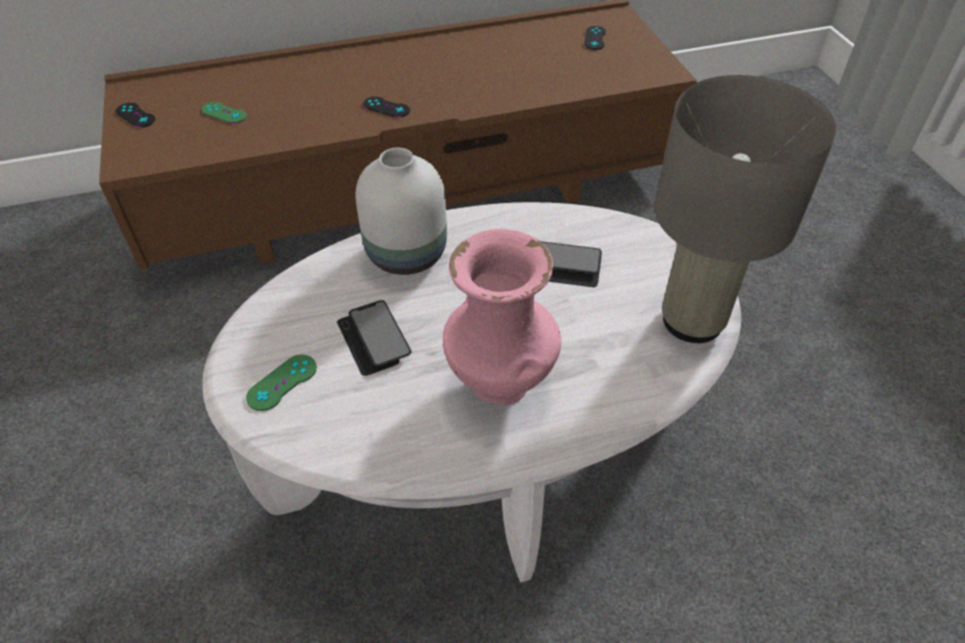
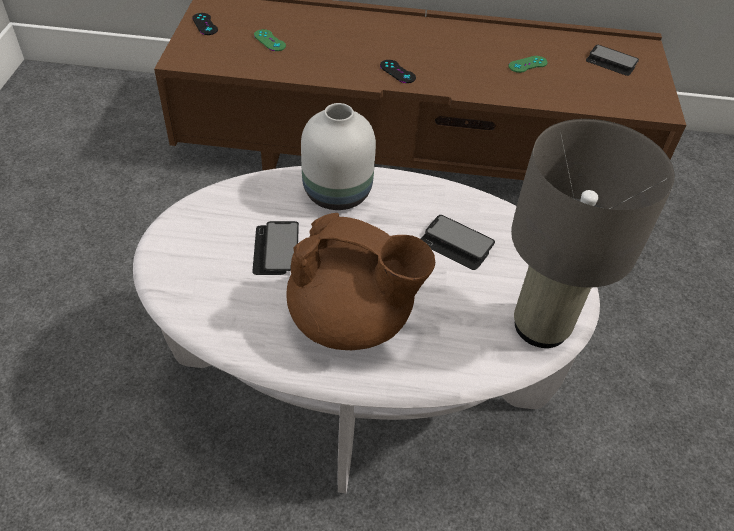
camera: 20 degrees right, 0 degrees up
green game controller [246,355,317,411] -> green game controller moved to [508,56,547,73]
pink vase [443,229,561,406] -> brown teapot [286,213,435,350]
black game controller [584,26,606,50] -> phone [586,45,639,76]

